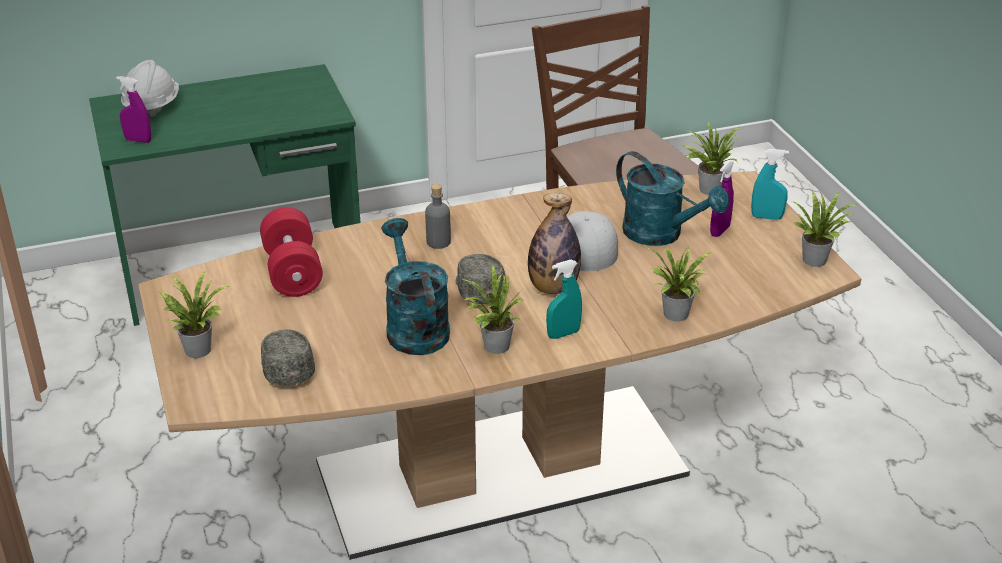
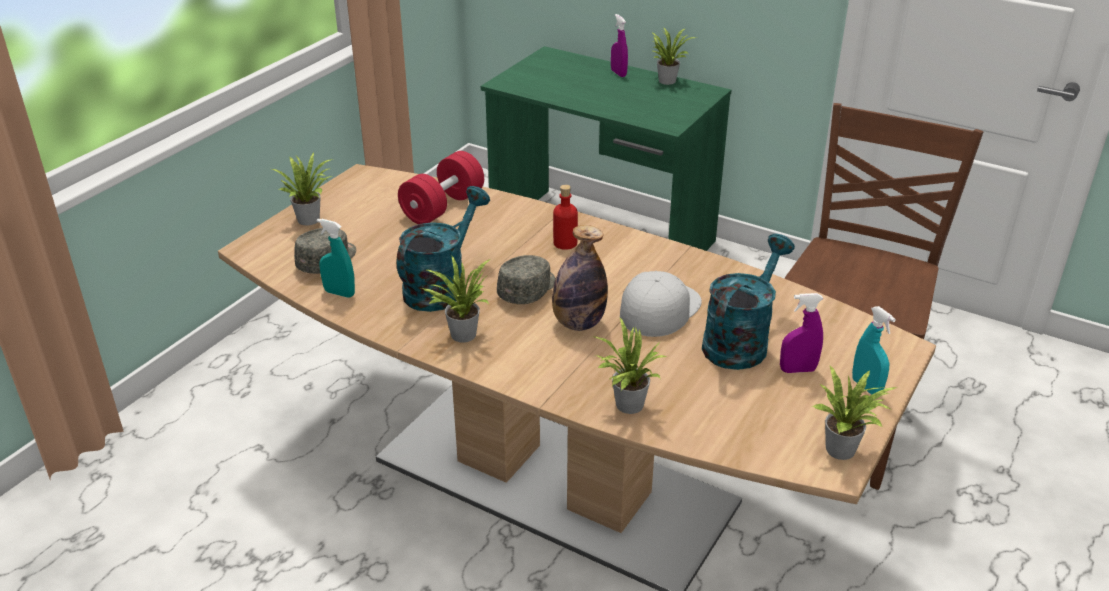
camera: 50 degrees right, 0 degrees up
purple spray bottle [116,76,151,143] -> purple spray bottle moved to [611,14,628,77]
white hard hat [121,60,179,118] -> none
grey bottle [425,184,451,249] -> red bottle [553,185,578,250]
turquoise spray bottle [546,260,582,339] -> turquoise spray bottle moved to [317,219,355,298]
turquoise watering can [616,151,729,246] -> turquoise watering can turned 150 degrees counterclockwise [702,234,795,370]
potted plant [682,121,740,195] -> potted plant moved to [651,27,697,85]

